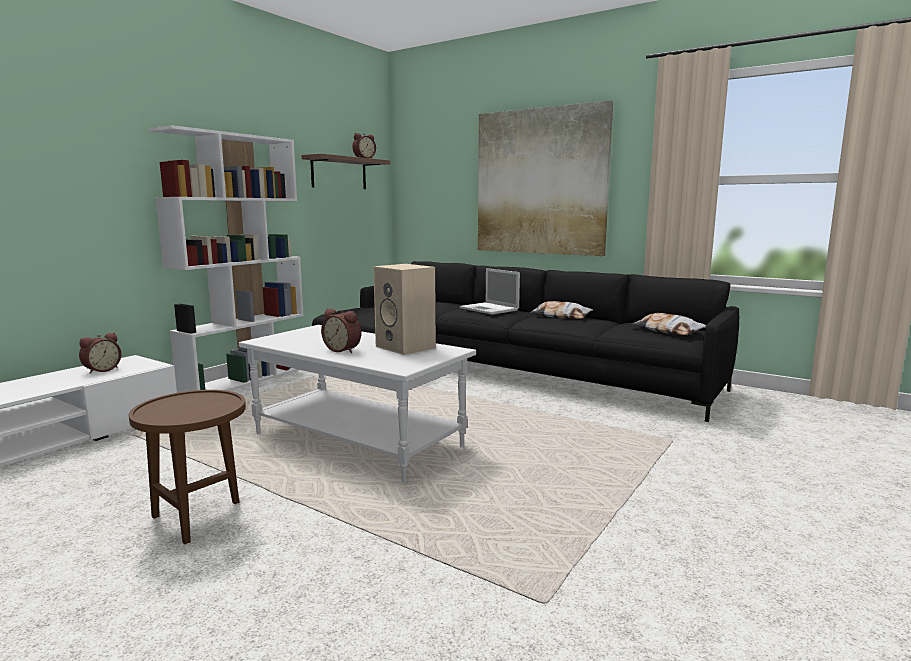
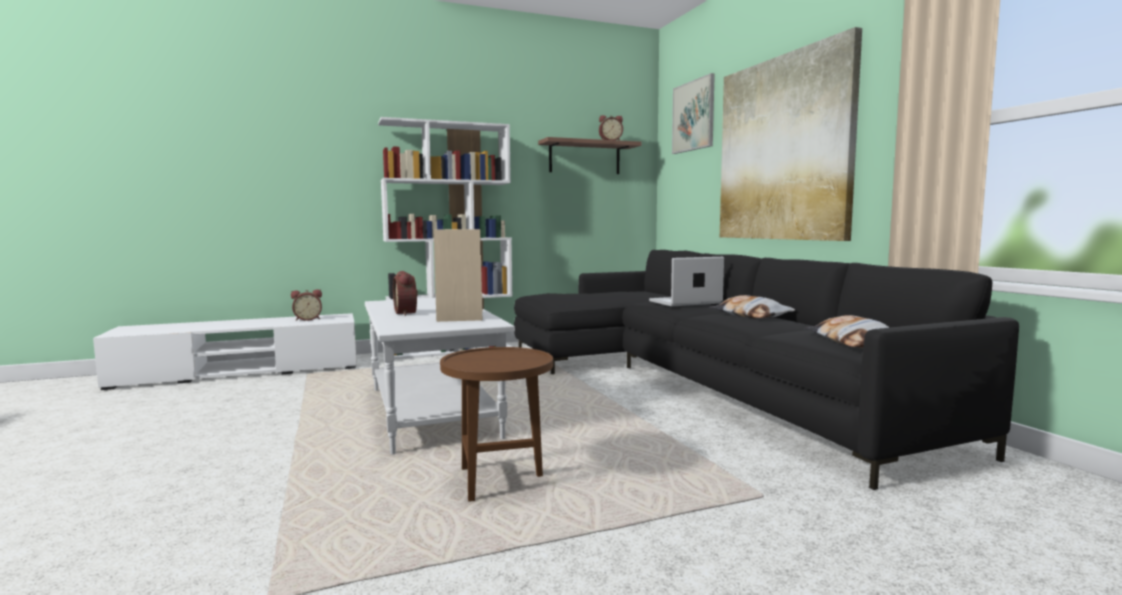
camera: 35 degrees right, 5 degrees down
brown side table [129,390,246,544] -> brown side table moved to [440,347,553,502]
laptop [460,268,520,315] -> laptop turned 75 degrees clockwise [649,257,724,306]
none -> picture [672,73,715,154]

